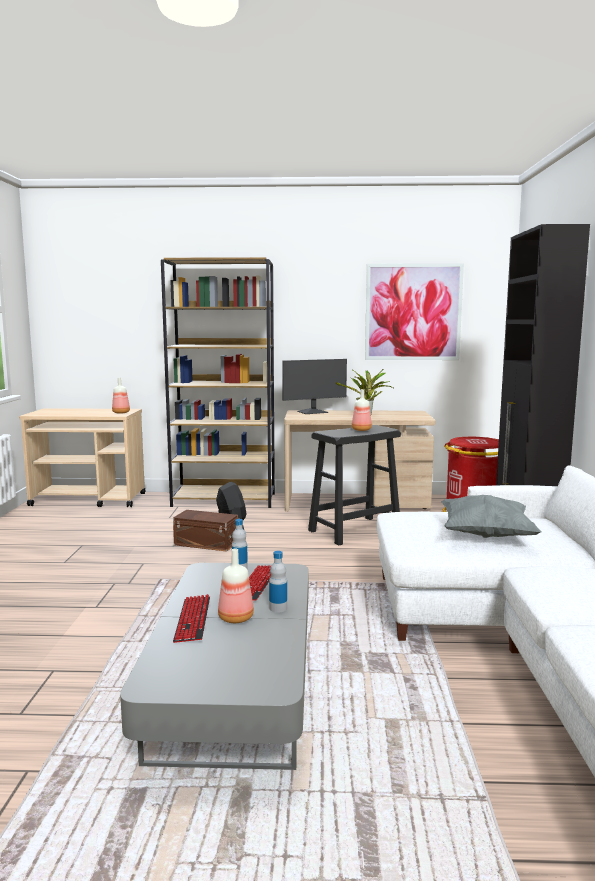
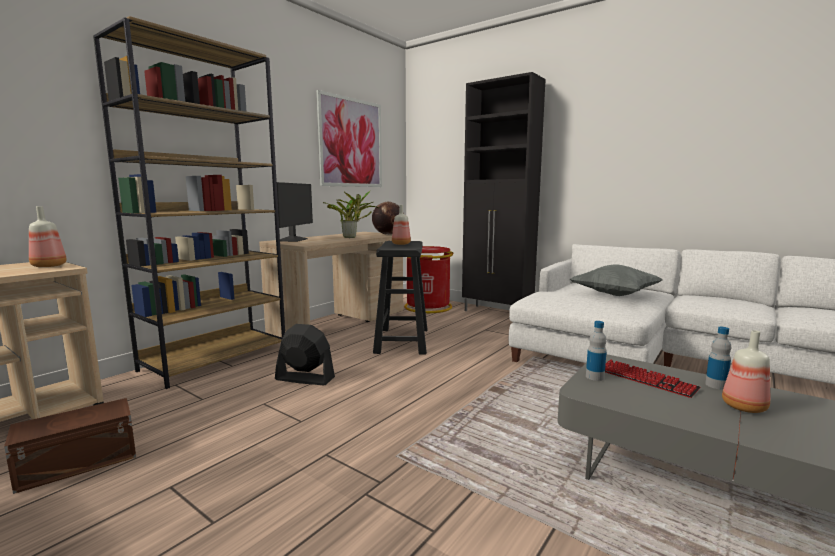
camera: 55 degrees left, 0 degrees up
brown storage box [173,510,238,552] -> brown storage box moved to [4,398,136,494]
keyboard [173,594,210,643] -> none
none -> globe [372,202,404,235]

